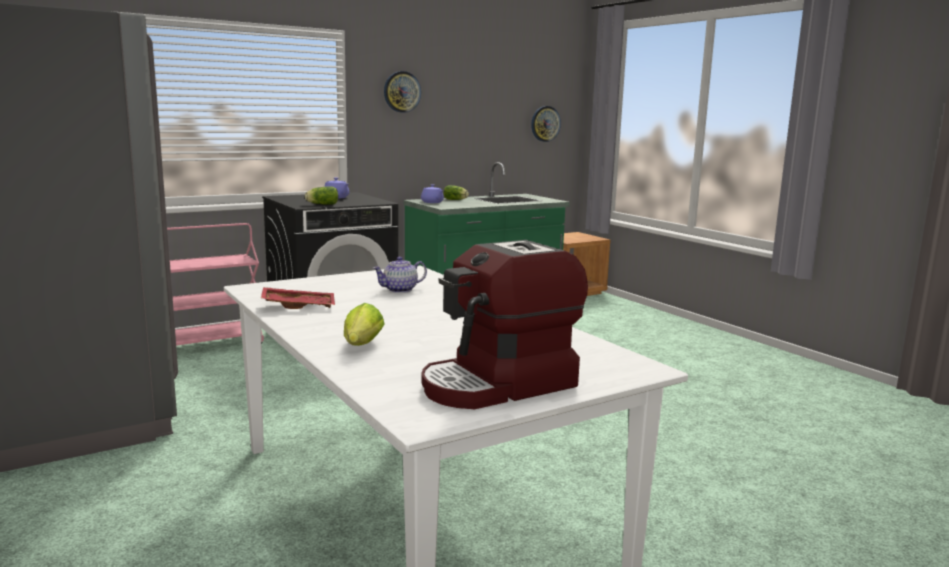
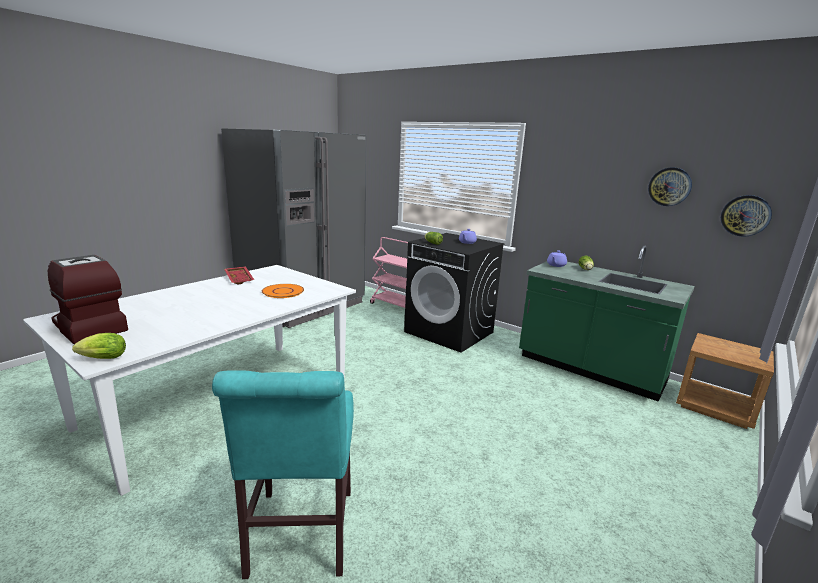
camera: 70 degrees right, 5 degrees up
lettuce [344,303,385,346] -> lettuce moved to [72,333,126,359]
teapot [373,256,427,293] -> orange plate [262,284,304,298]
wall clock [384,71,421,113] -> wall clock moved to [648,167,692,206]
none -> turquoise chair [212,370,354,579]

